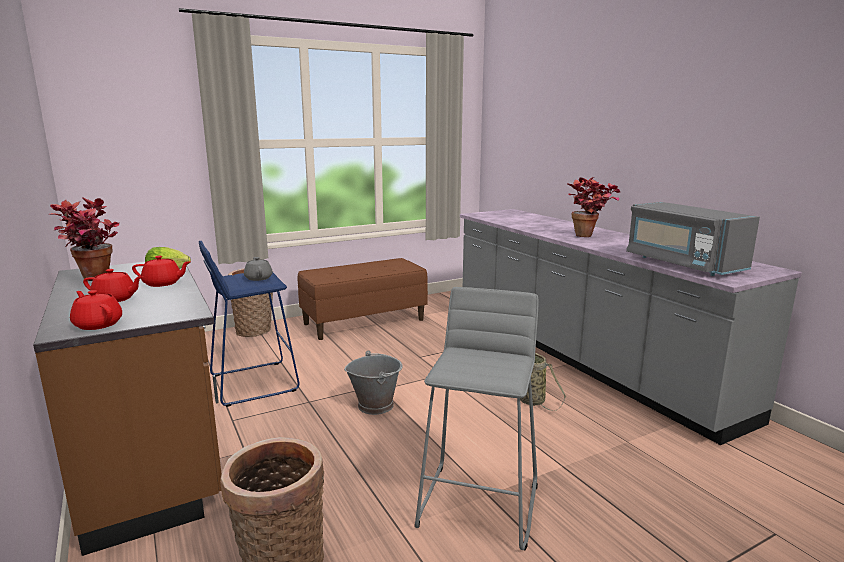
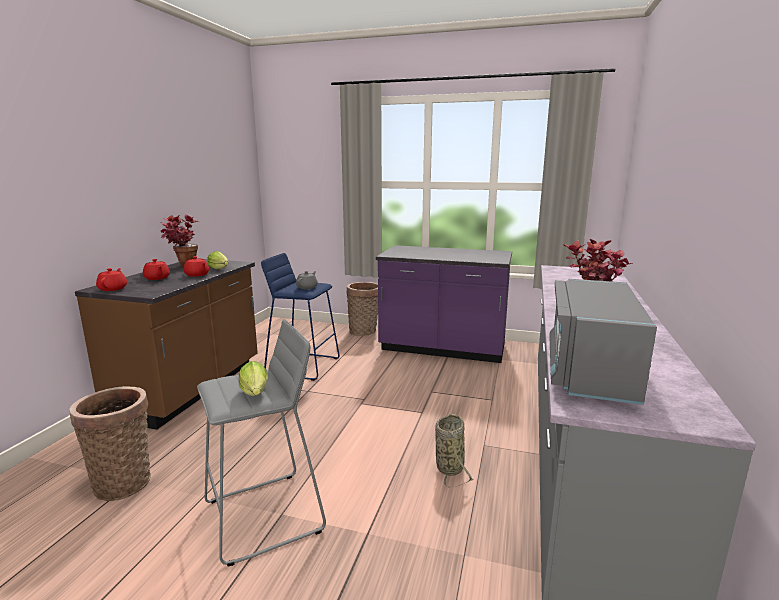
camera: 45 degrees right, 0 degrees up
brown bench [298,258,428,340] -> purple counter [376,245,512,363]
grey bucket [344,351,403,415] -> none
none -> lettuce [239,361,268,396]

